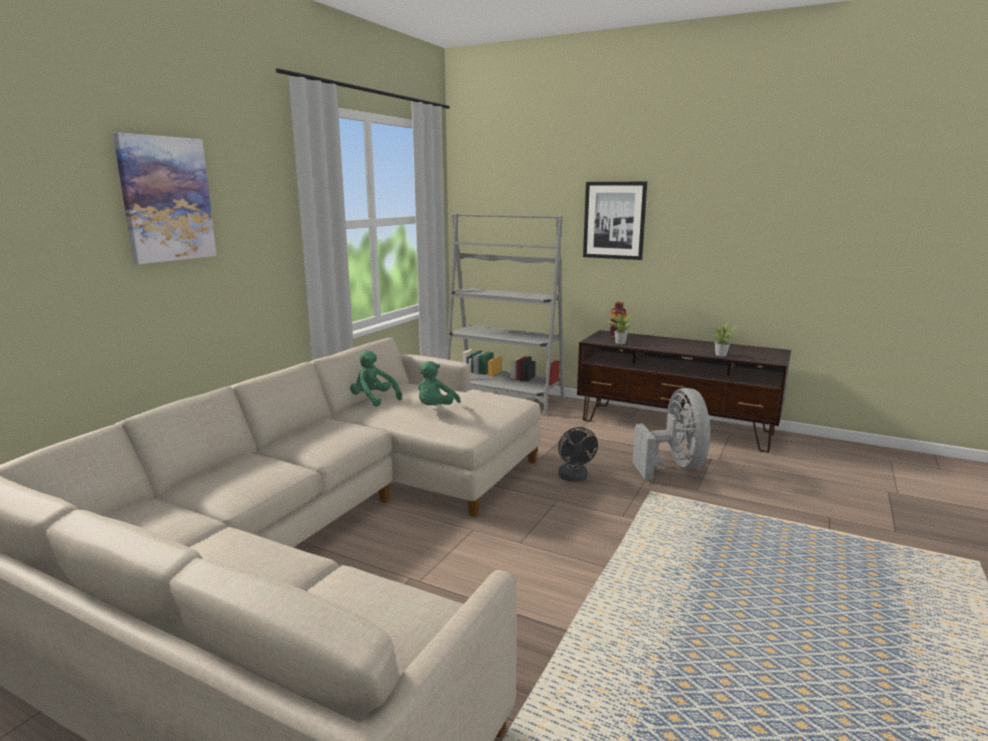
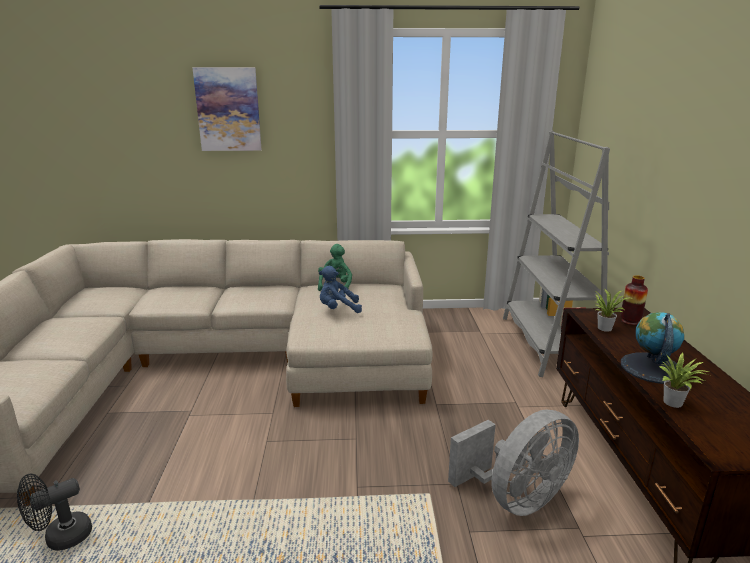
camera: 60 degrees right, 5 degrees up
green plush toy [418,361,461,405] -> blue plush toy [319,266,362,313]
black fan [558,427,598,482] -> black fan moved to [17,473,92,550]
picture [583,182,647,260] -> none
none -> globe [621,312,684,384]

